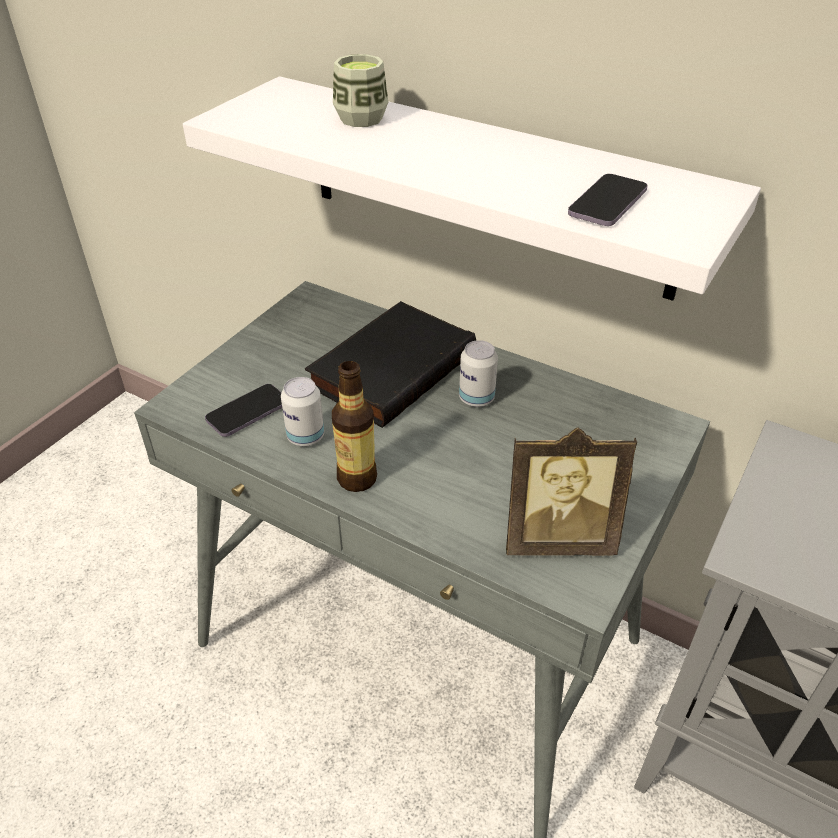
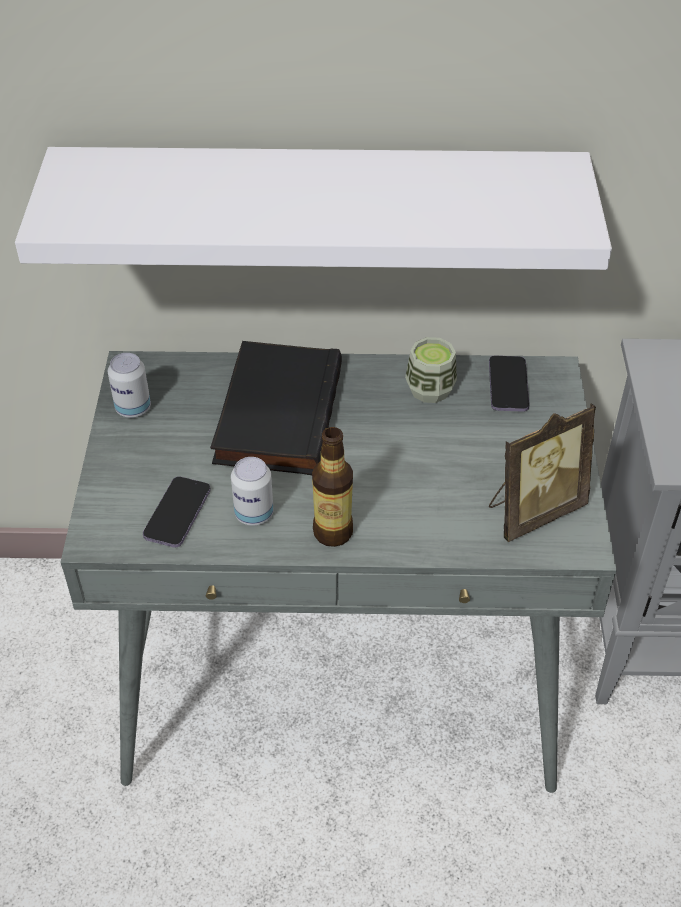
camera: 30 degrees left, 5 degrees up
cup [333,54,388,127] -> cup moved to [405,337,457,403]
can [459,340,498,407] -> can moved to [108,353,151,418]
phone [568,174,648,226] -> phone moved to [489,356,529,412]

